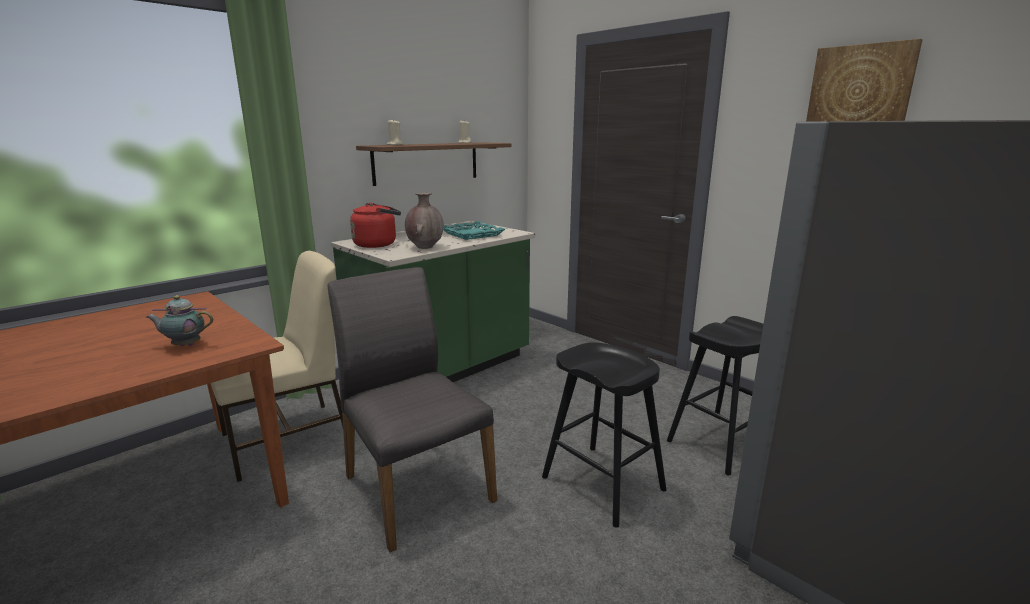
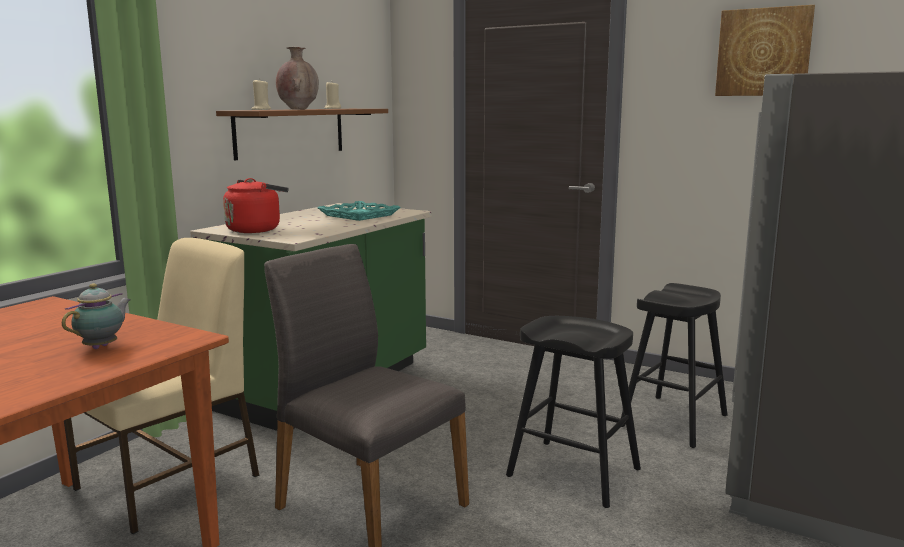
camera: 15 degrees left, 5 degrees down
teapot [146,295,213,346] -> teapot turned 135 degrees clockwise [62,283,131,349]
brown vase [405,193,444,249] -> brown vase moved to [276,47,319,109]

